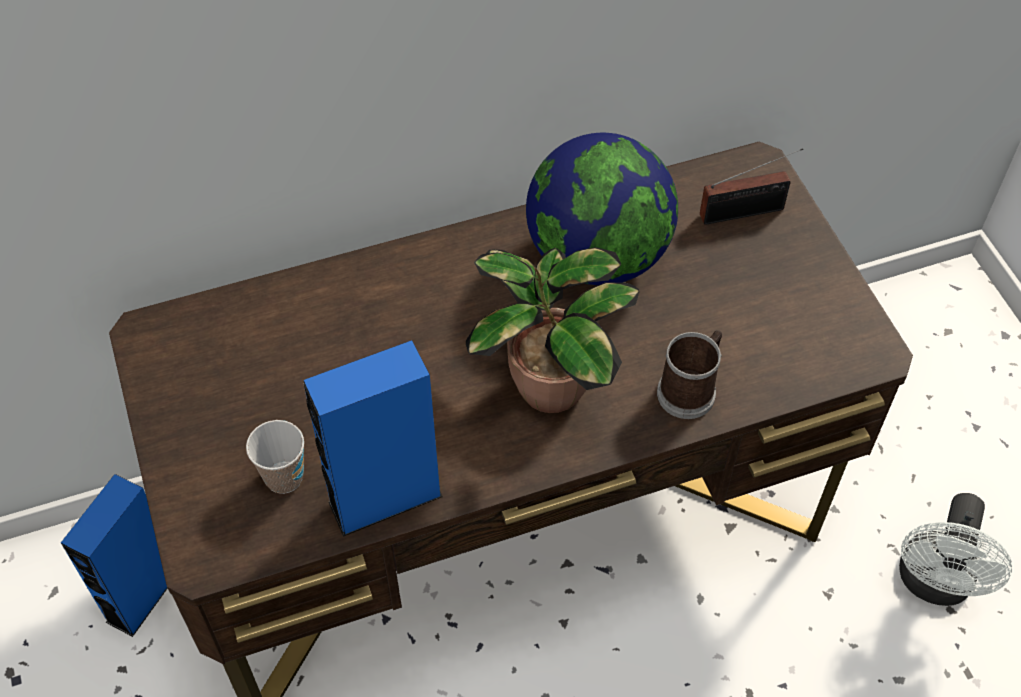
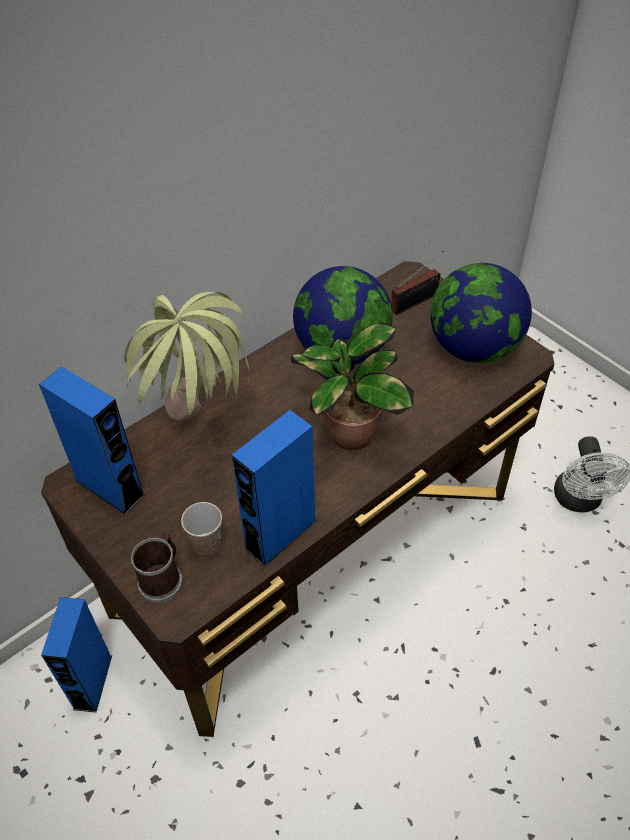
camera: 20 degrees left, 5 degrees down
mug [657,330,722,419] -> mug moved to [131,531,183,603]
none -> blue speaker [39,366,145,515]
none -> potted plant [124,292,250,420]
none -> globe [430,263,532,363]

